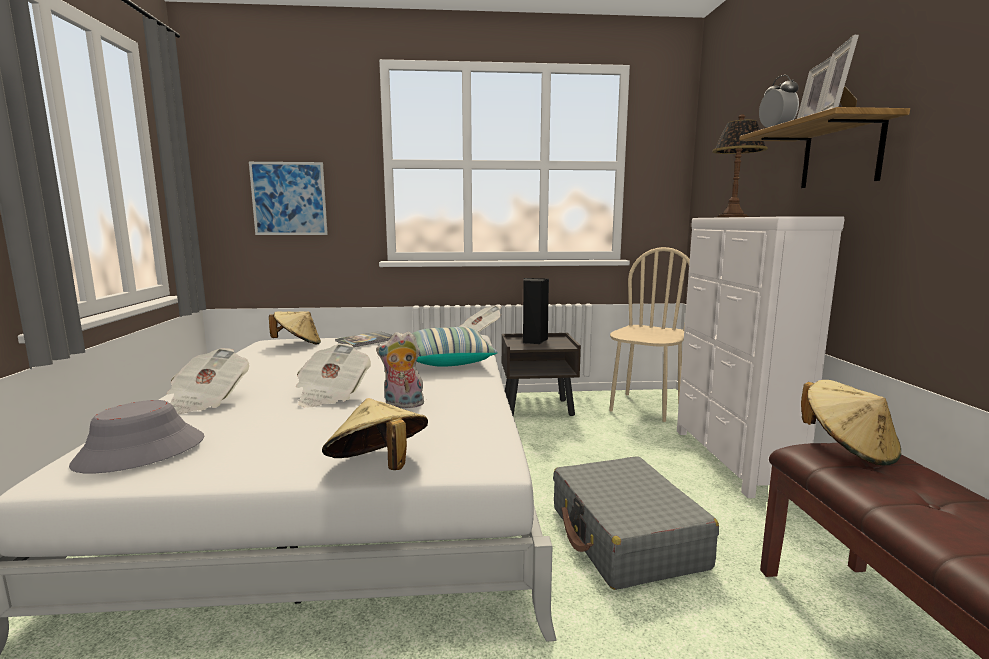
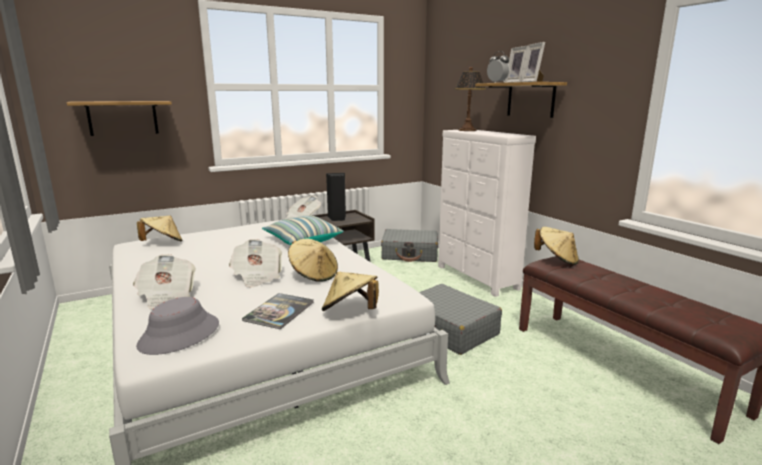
camera: 25 degrees left, 5 degrees up
picture [249,162,328,235] -> shelf [67,101,172,136]
book [335,331,393,347] -> book moved to [242,293,314,329]
plush toy [376,331,426,408] -> beige hat [288,239,338,282]
beige chair [609,247,690,422] -> grey suitcase [381,229,438,262]

